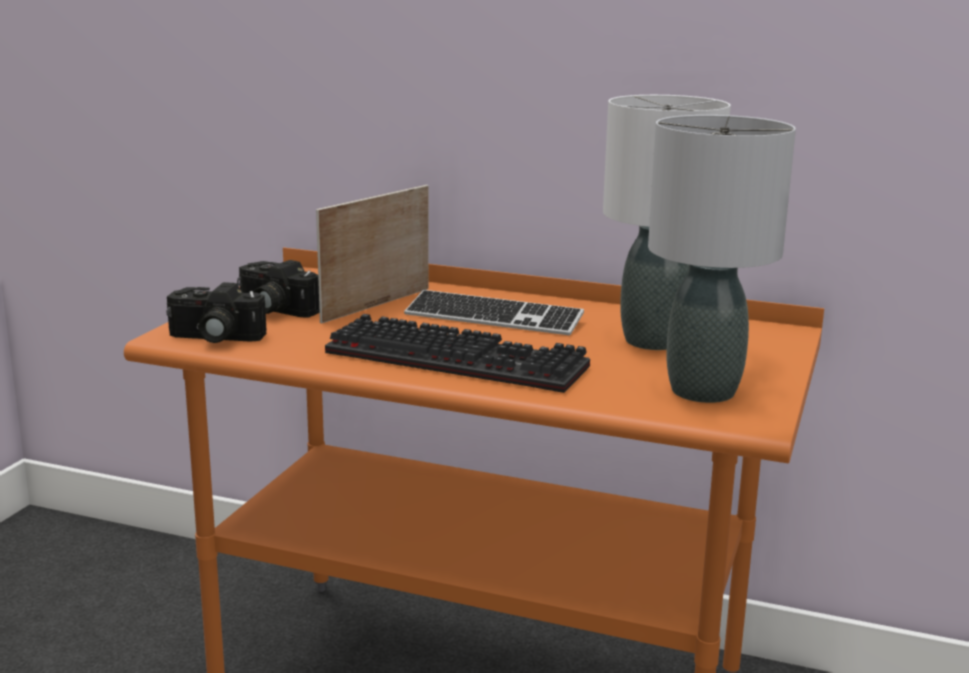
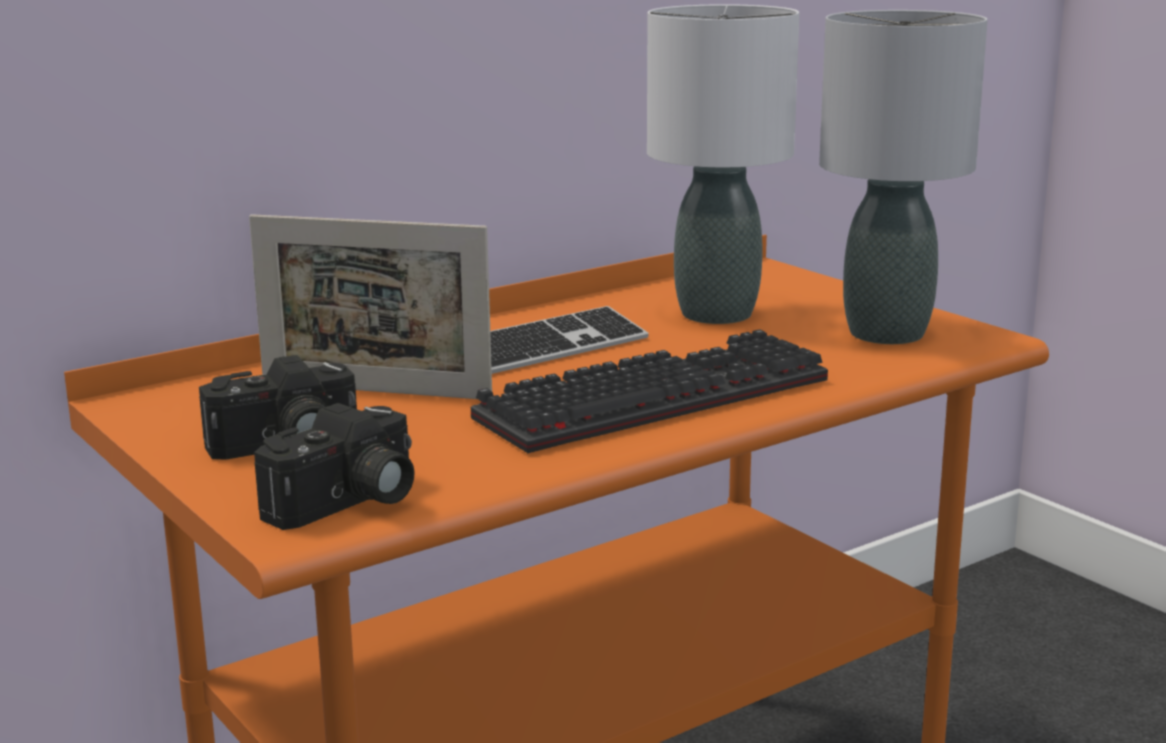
camera: 55 degrees left, 0 degrees up
picture frame [316,185,429,324] -> picture frame turned 60 degrees counterclockwise [249,214,492,399]

